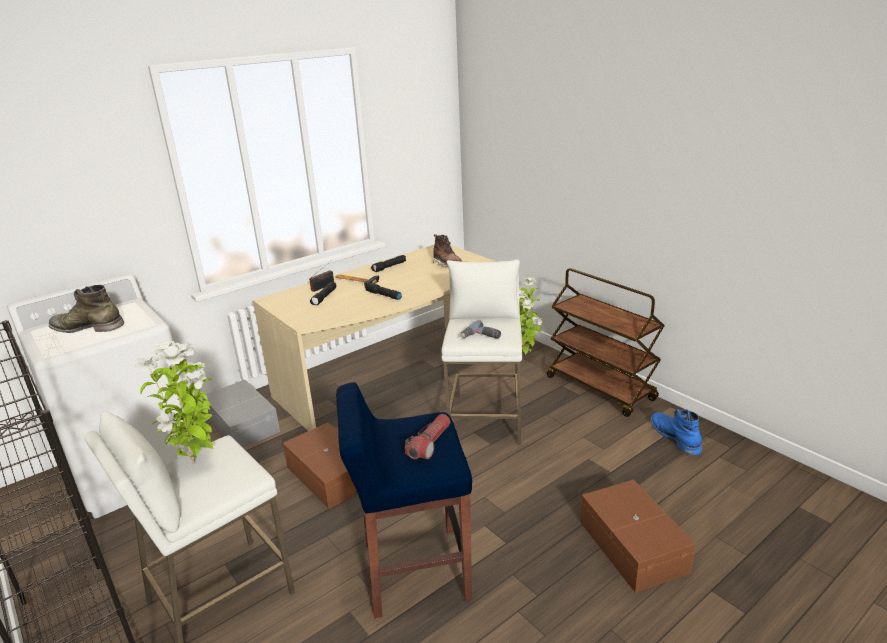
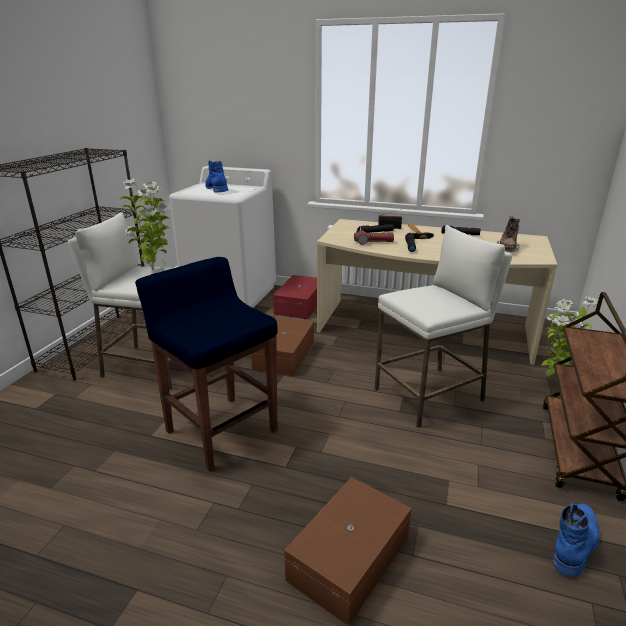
camera: 55 degrees right, 0 degrees up
green boot [49,285,124,333] -> blue boot [205,160,228,193]
grey storage box [202,380,280,448] -> red storage box [273,275,317,319]
flashlight [405,414,450,459] -> flashlight moved to [354,230,394,245]
power drill [461,320,501,339] -> none

